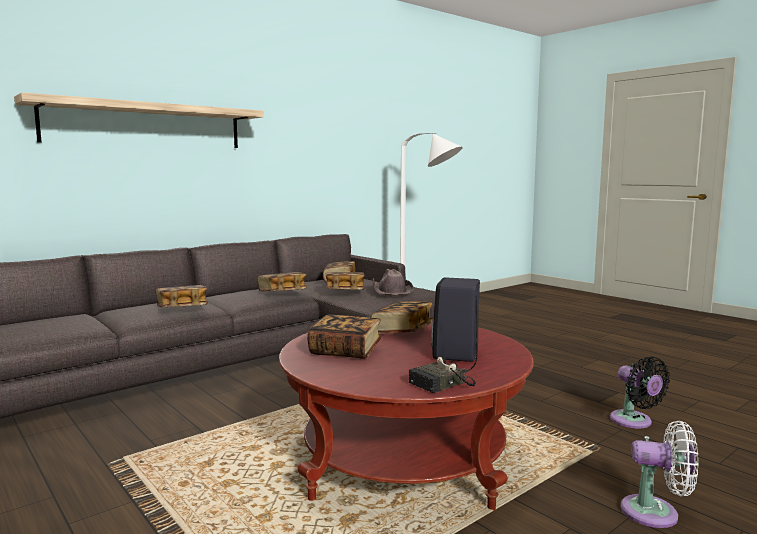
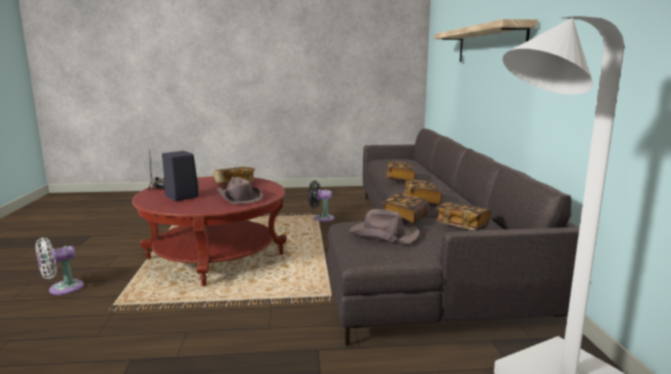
camera: 125 degrees right, 5 degrees up
book [371,301,433,334] -> brown hat [217,177,263,204]
black fan [610,356,670,428] -> black fan moved to [308,181,334,222]

